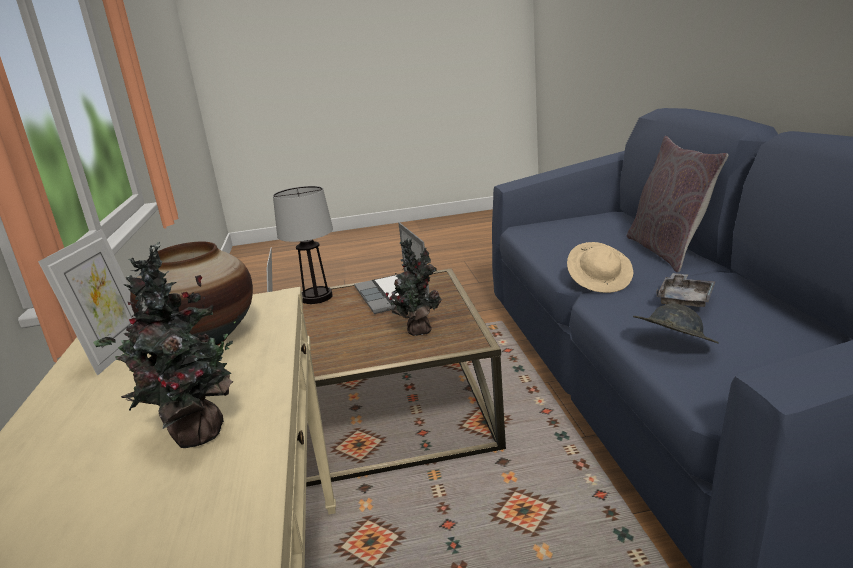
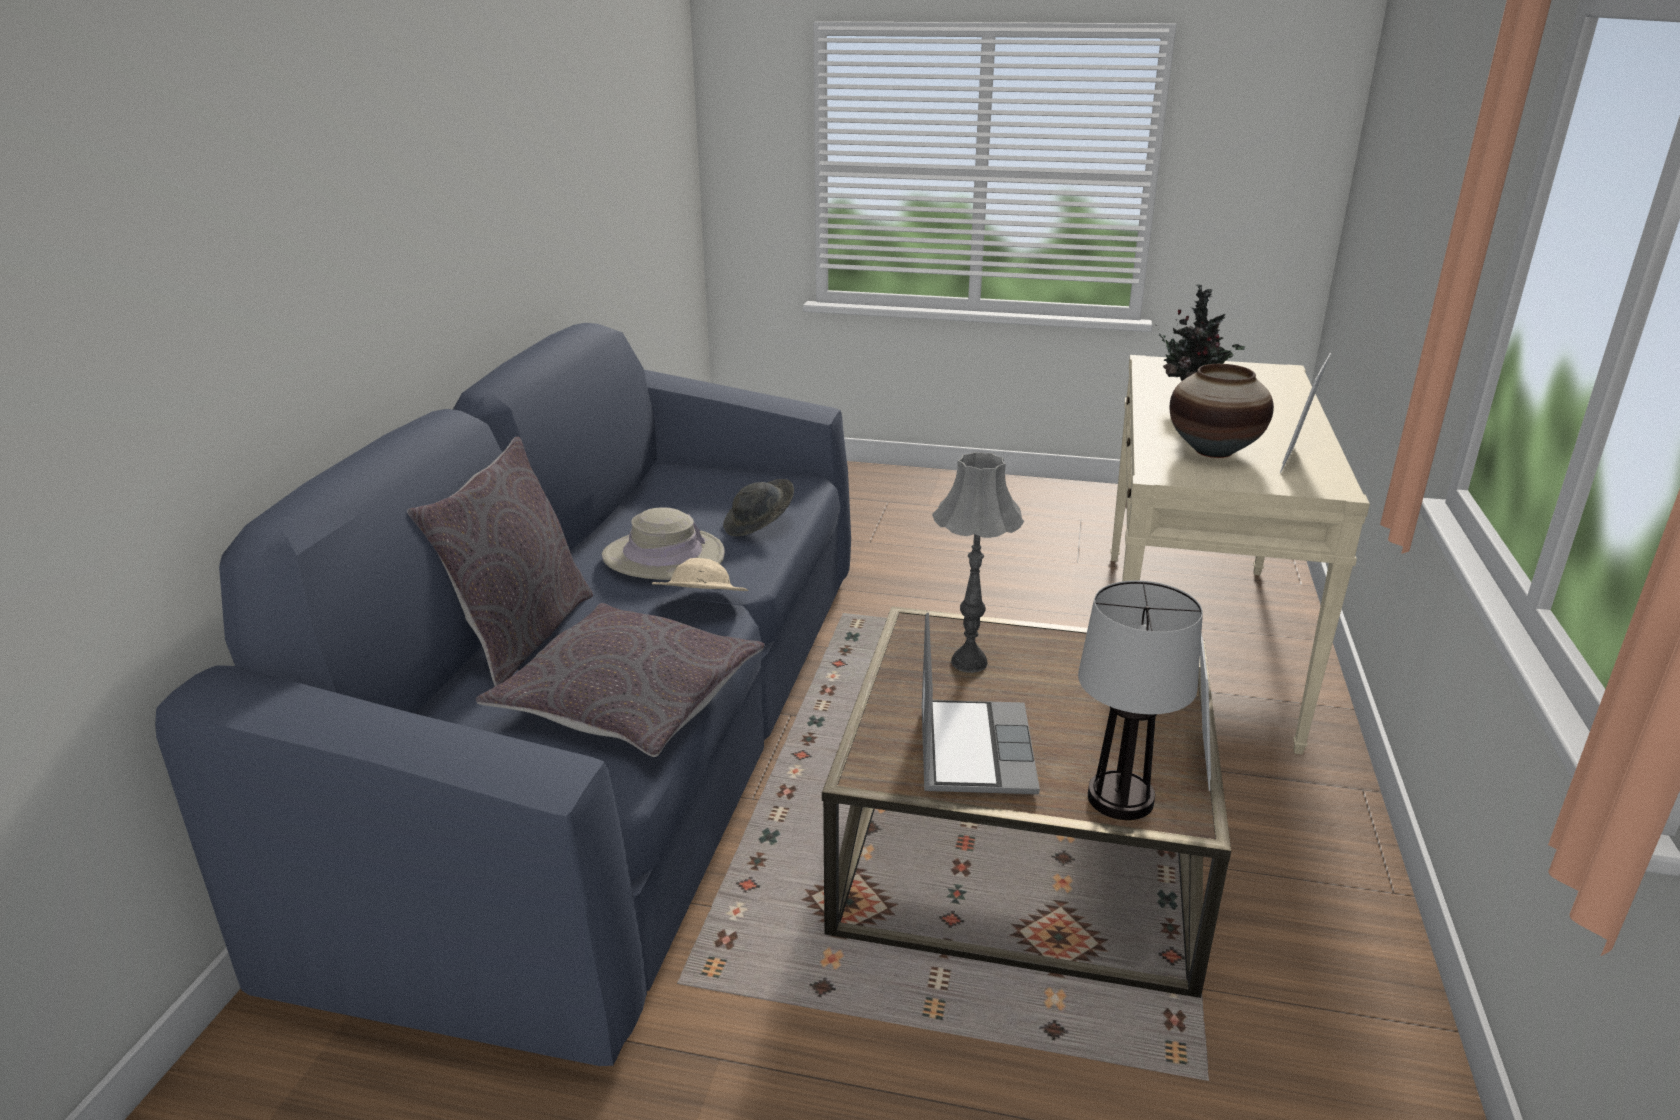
camera: 160 degrees left, 5 degrees up
potted plant [386,238,442,336] -> grey table lamp [932,452,1024,673]
grey tray [656,273,716,307] -> beige hat [602,507,725,580]
none -> grey pillow [476,603,764,757]

